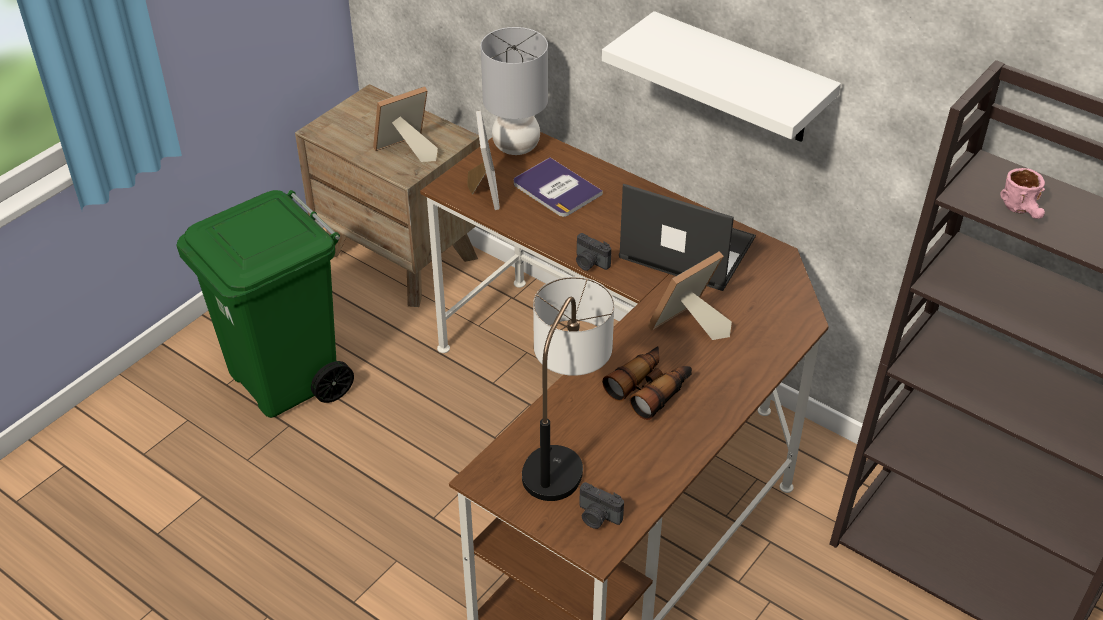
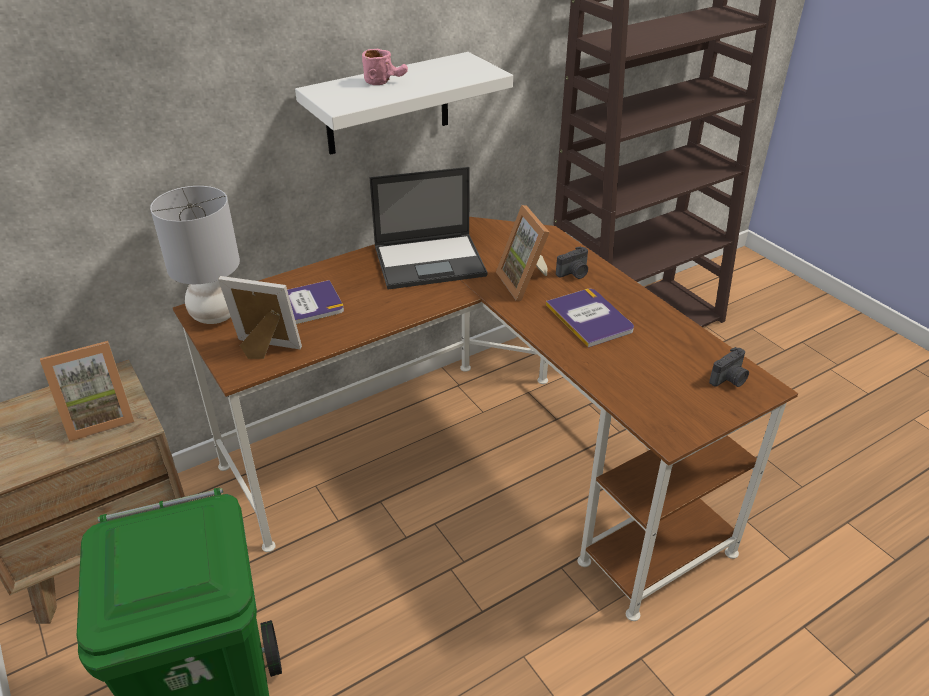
camera: 70 degrees left, 5 degrees down
picture frame [373,86,438,162] -> picture frame turned 105 degrees counterclockwise [40,341,134,442]
table lamp [522,277,614,501] -> none
camera [576,233,611,271] -> camera moved to [556,246,588,279]
binoculars [602,346,692,420] -> book [546,289,634,348]
laptop [619,184,756,291] -> laptop turned 150 degrees counterclockwise [369,167,488,289]
pink mug [1000,168,1045,219] -> pink mug moved to [362,49,408,85]

